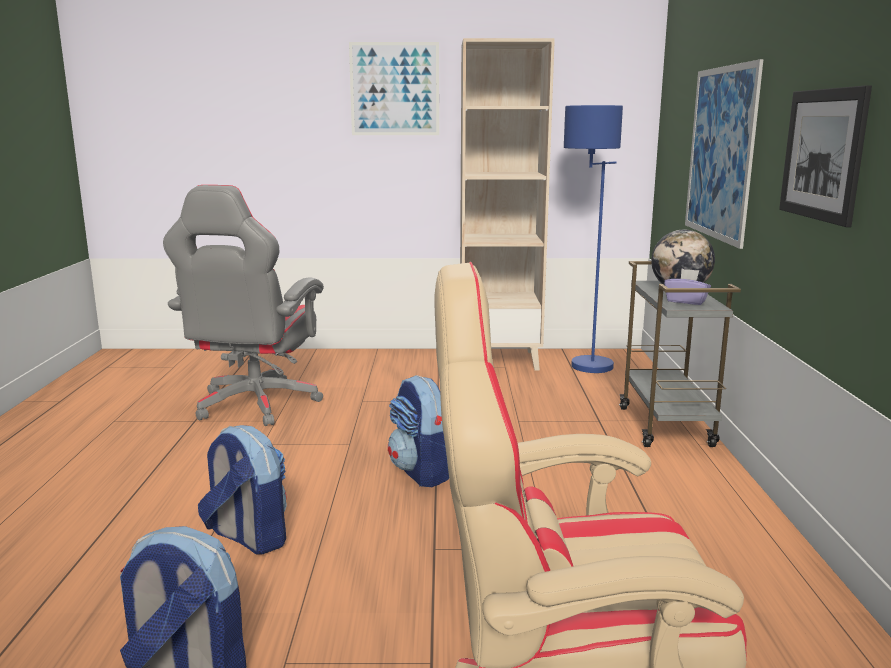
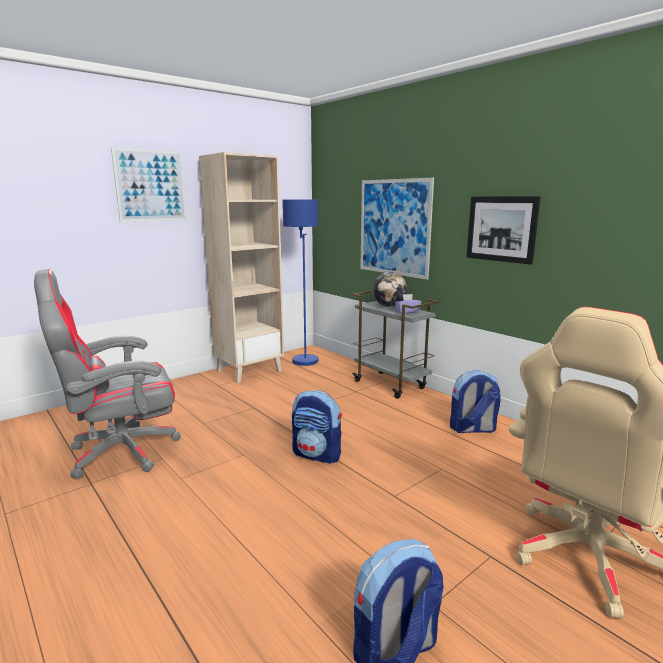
camera: 40 degrees left, 0 degrees up
grey office chair [163,185,324,426] -> grey office chair turned 90 degrees clockwise [34,269,181,479]
backpack [198,425,287,554] -> backpack moved to [450,370,501,433]

